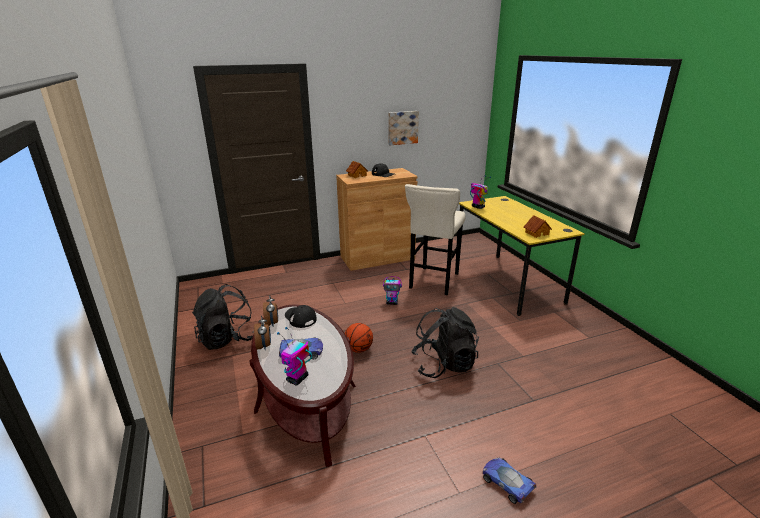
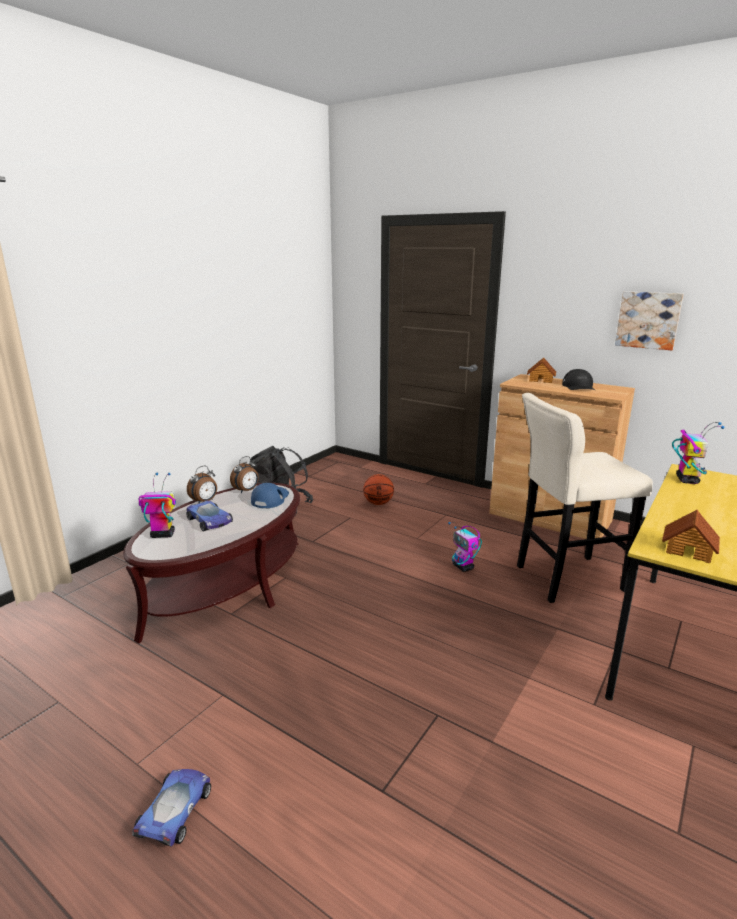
camera: 55 degrees right, 5 degrees down
black cap [285,305,317,328] -> blue cap [251,483,289,508]
basketball [345,323,373,353] -> basketball moved to [363,474,394,505]
black backpack [411,307,479,378] -> none

